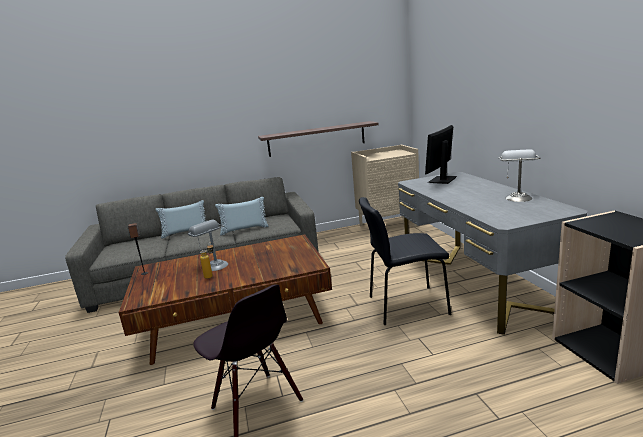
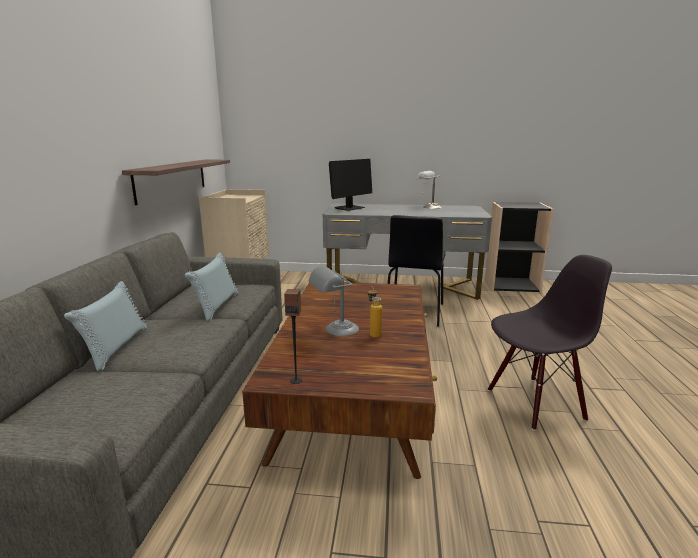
camera: 70 degrees left, 0 degrees up
monitor [425,125,457,184] -> monitor turned 105 degrees counterclockwise [329,159,372,211]

